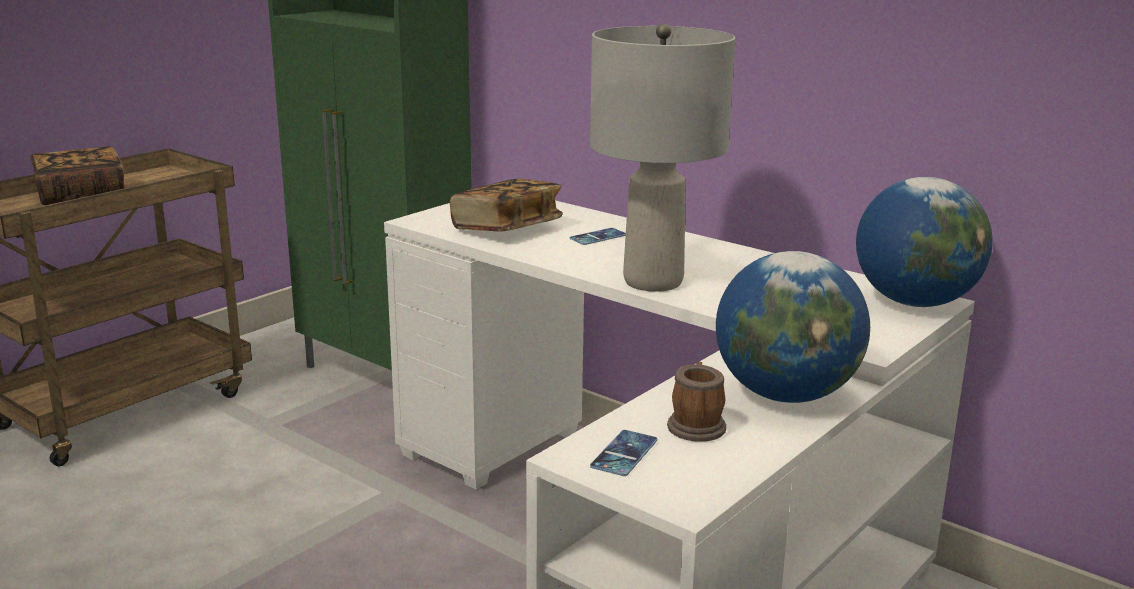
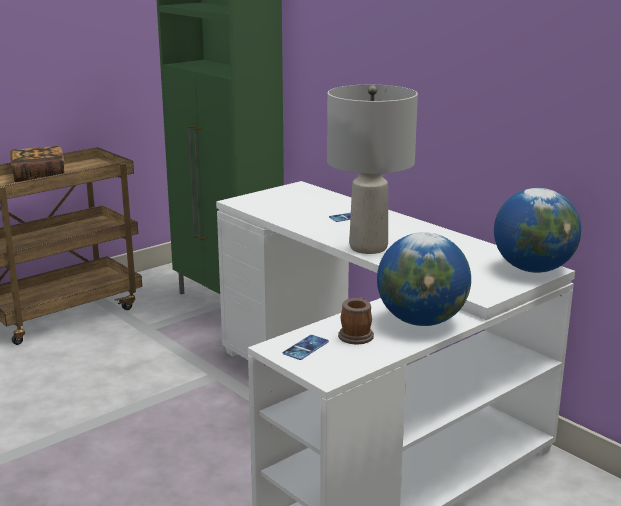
camera: 10 degrees right, 0 degrees up
book [450,179,563,232] -> none

